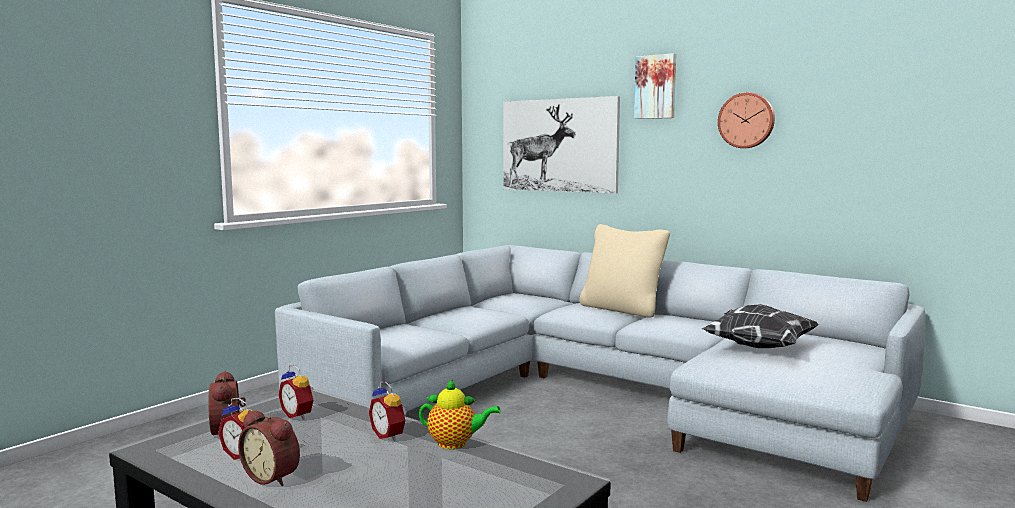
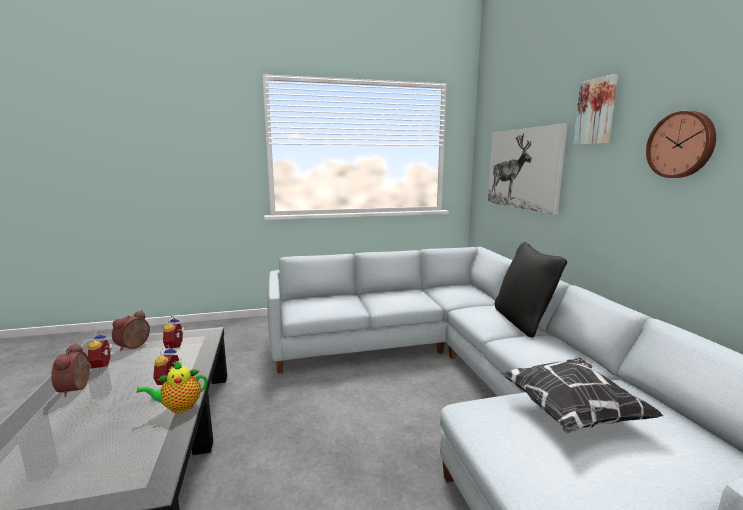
camera: 40 degrees right, 5 degrees up
teapot [419,379,501,449] -> teapot turned 105 degrees clockwise [137,361,208,413]
beige pillow [579,224,670,317] -> black pillow [495,242,567,338]

